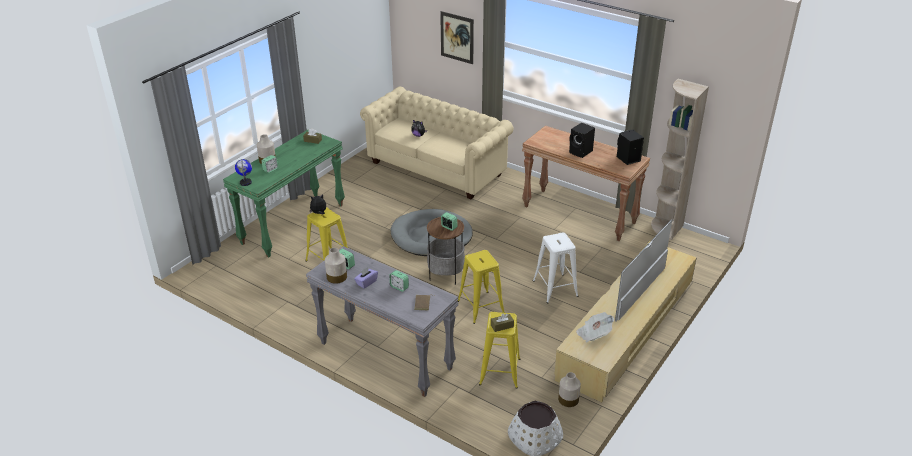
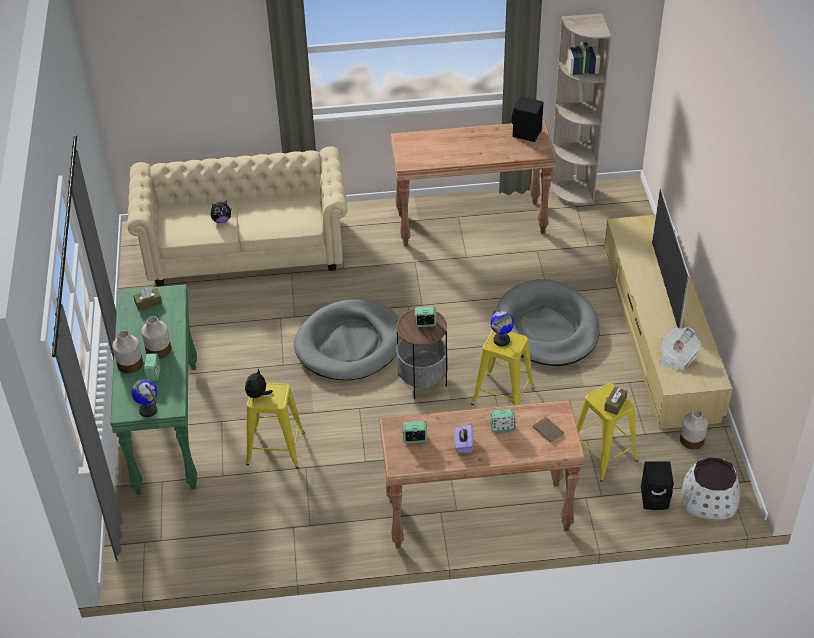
camera: 40 degrees left, 10 degrees up
grey console table [306,246,459,397] -> brown console table [379,400,585,548]
beige vase [325,248,347,284] -> beige vase moved to [141,316,171,359]
picture [440,11,474,64] -> none
white stool [533,232,578,303] -> grey dog bed [496,279,599,366]
black speaker [569,123,595,158] -> black speaker moved to [641,461,674,510]
none -> globe [490,309,514,346]

